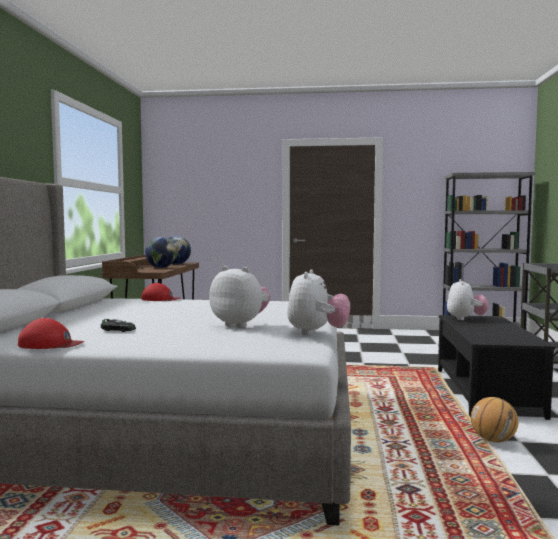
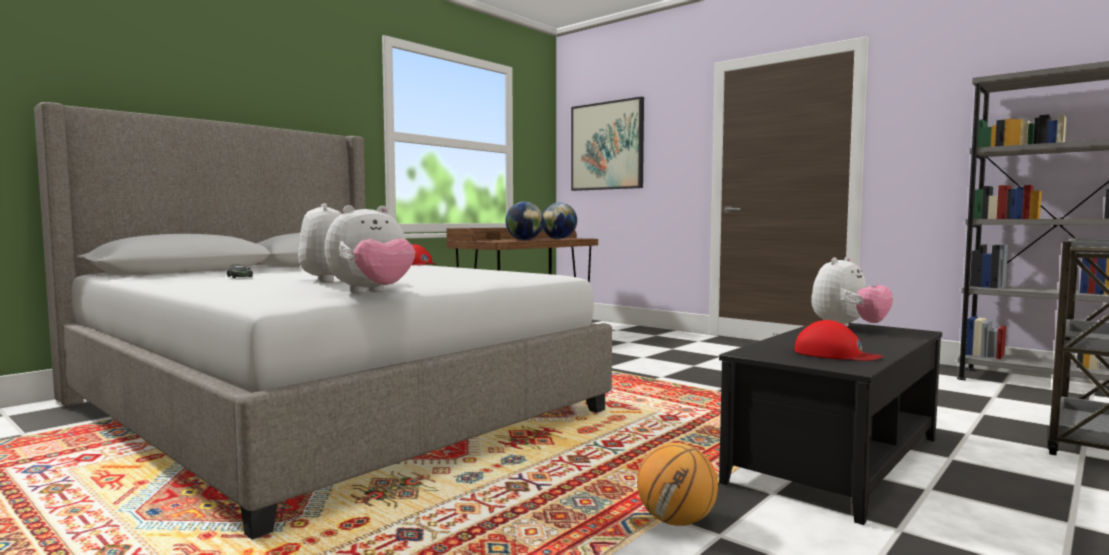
camera: 35 degrees right, 0 degrees up
red cap [18,318,84,349] -> red cap moved to [794,320,883,361]
none -> picture [571,97,644,191]

